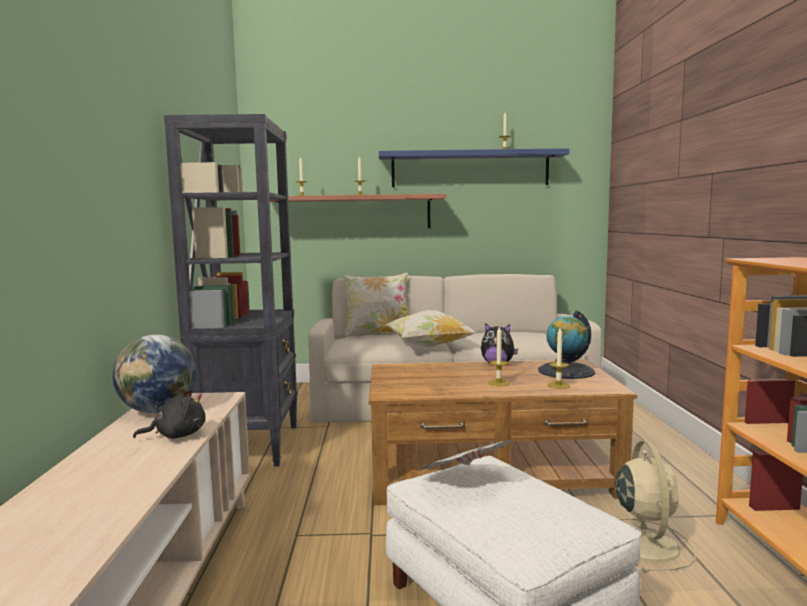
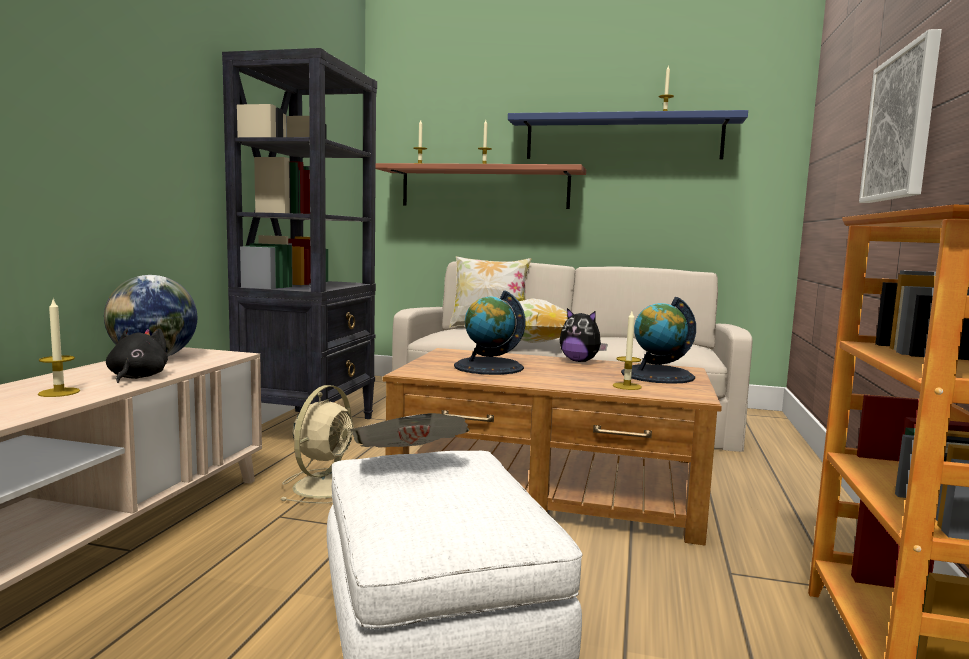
camera: 15 degrees right, 0 degrees up
black plush toy [133,389,205,439] -> black plush toy turned 90 degrees counterclockwise [106,328,168,383]
candle [488,327,510,386] -> candle moved to [38,299,80,397]
beige fan [615,441,696,572] -> beige fan moved to [281,385,354,504]
none -> globe [454,290,526,375]
none -> picture [859,29,942,203]

